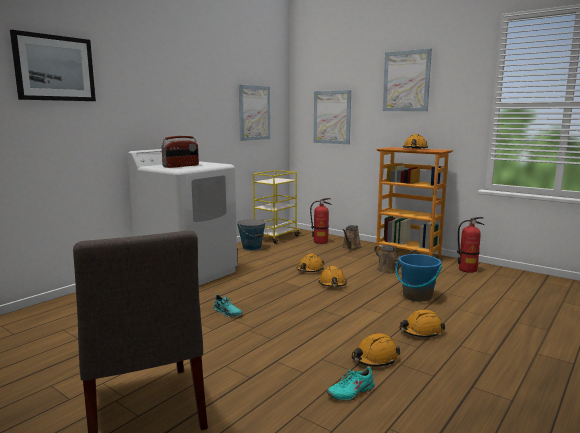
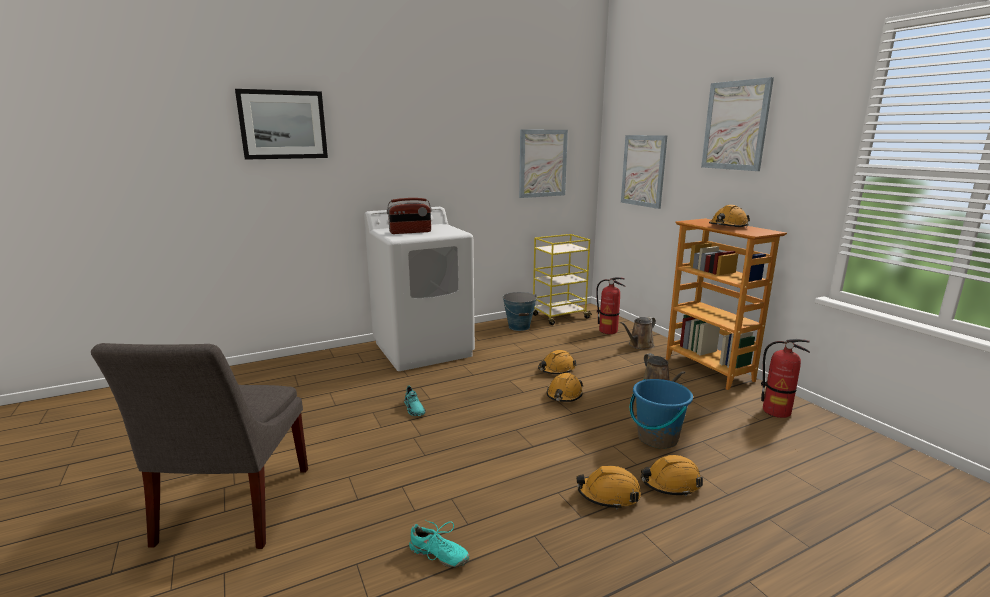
camera: 25 degrees right, 5 degrees up
turquoise shoe [327,366,375,401] -> turquoise shoe turned 150 degrees counterclockwise [409,520,469,568]
orange hard hat [352,333,400,367] -> orange hard hat moved to [641,455,703,497]

